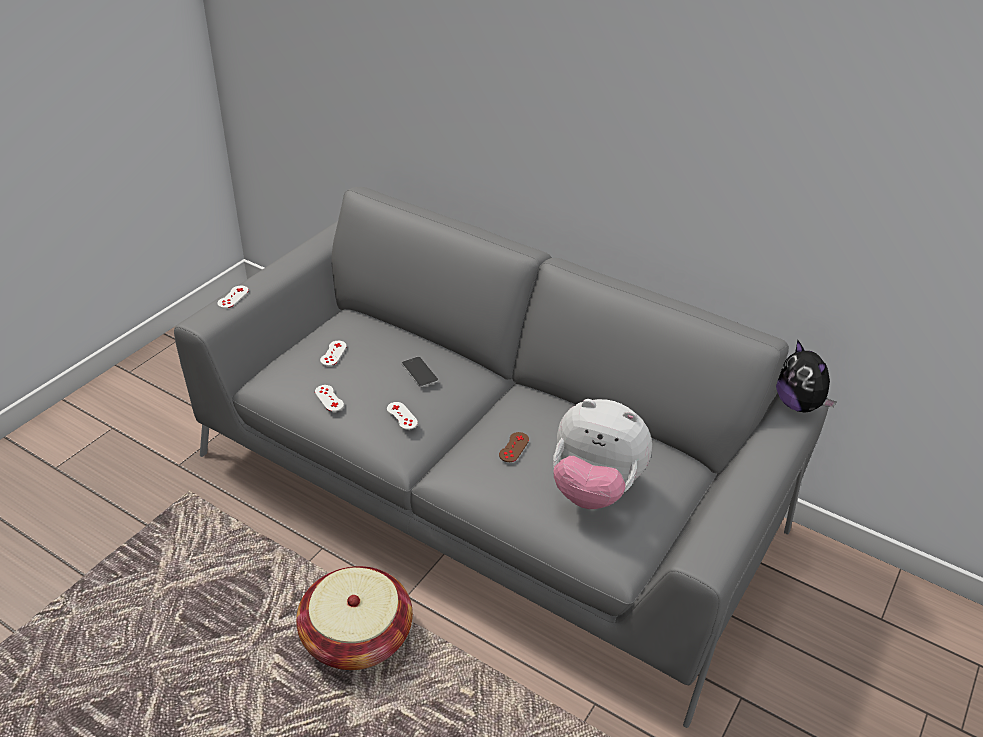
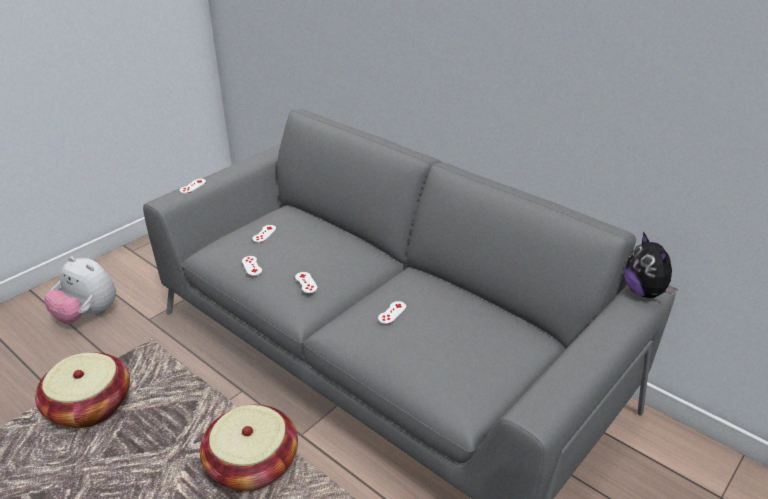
camera: 10 degrees right, 5 degrees down
phone [401,356,439,387] -> none
brown game controller [499,432,529,462] -> white game controller [378,301,406,324]
plush toy [553,399,652,509] -> plush toy moved to [45,256,116,324]
none -> basket [35,352,130,428]

